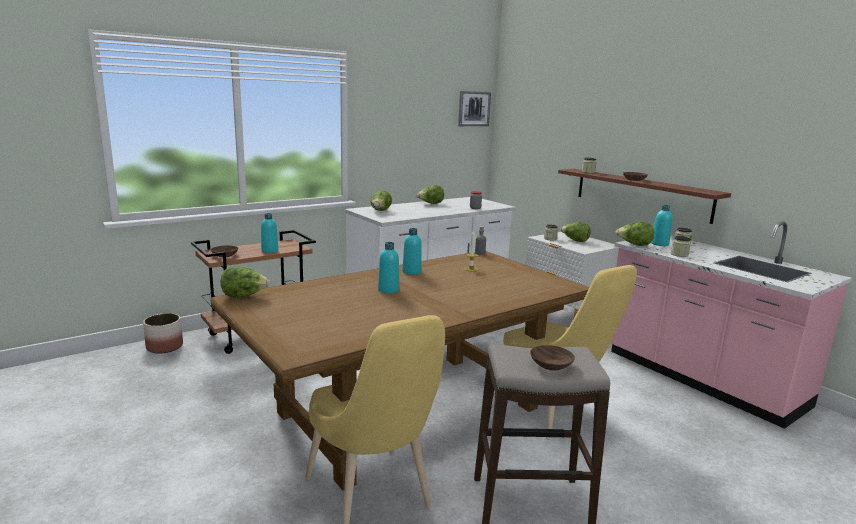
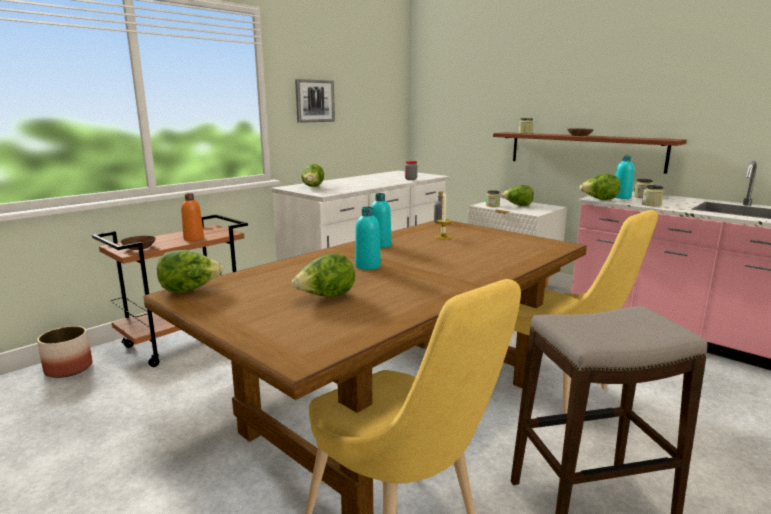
camera: 10 degrees left, 0 degrees up
turquoise bottle [261,213,278,253] -> orange bottle [181,193,204,241]
lettuce [417,185,444,204] -> lettuce moved to [292,254,355,297]
picture [458,91,491,126] -> picture moved to [295,79,335,123]
brown bowl [530,345,575,371] -> none

